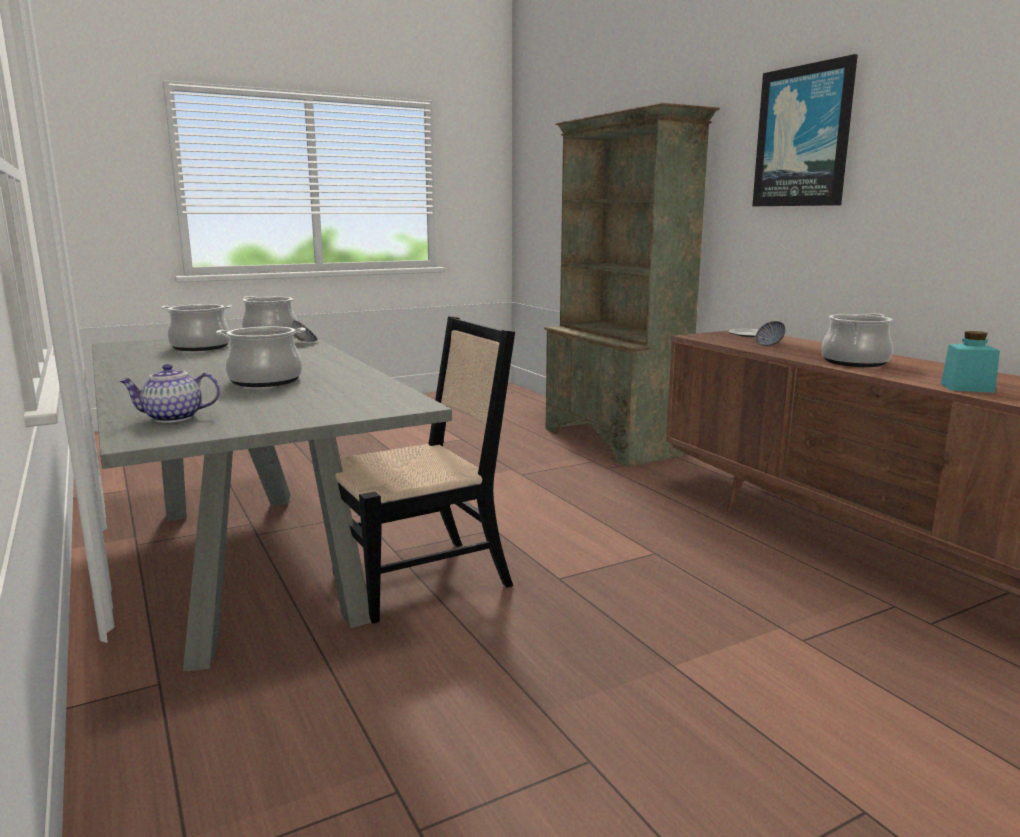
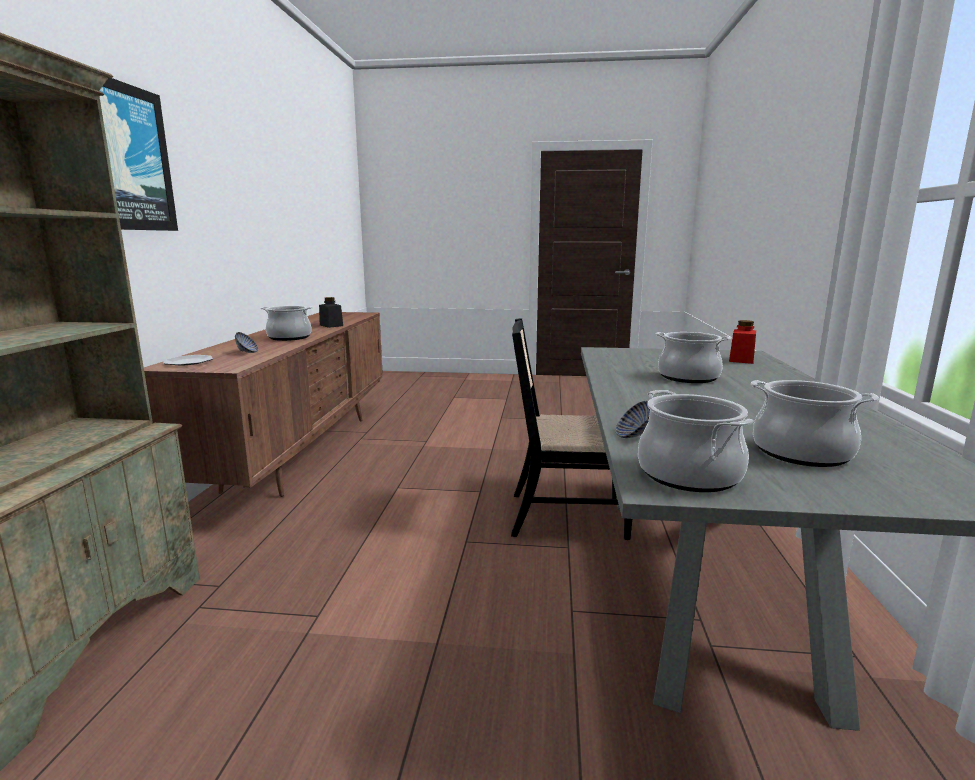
camera: 145 degrees left, 0 degrees up
teapot [119,364,220,423] -> red jar [729,320,756,364]
turquoise jar [941,331,1000,393] -> black jar [319,297,343,328]

